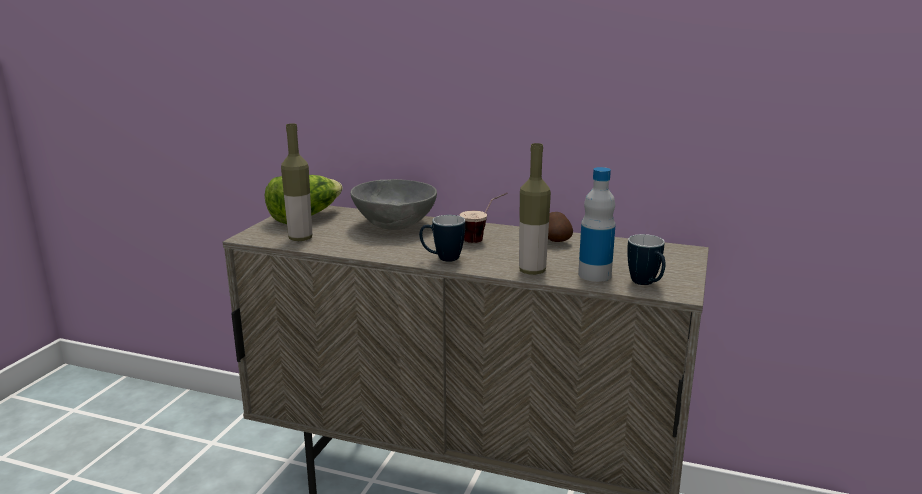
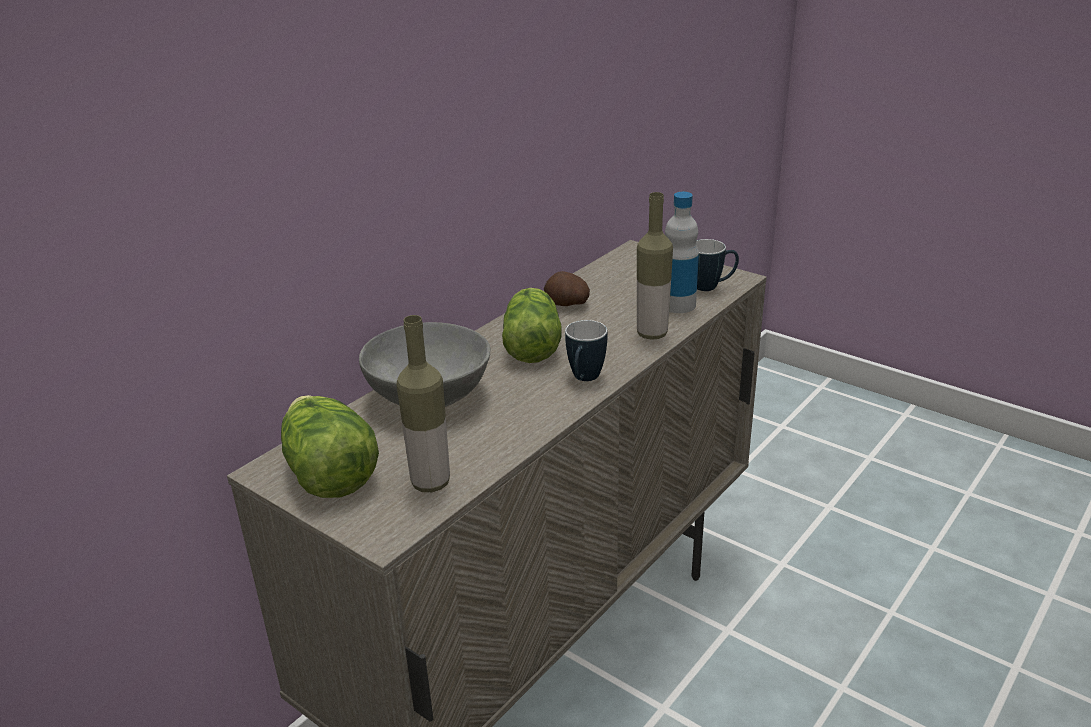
camera: 70 degrees left, 10 degrees up
cup [460,193,508,243] -> lettuce [502,288,562,363]

